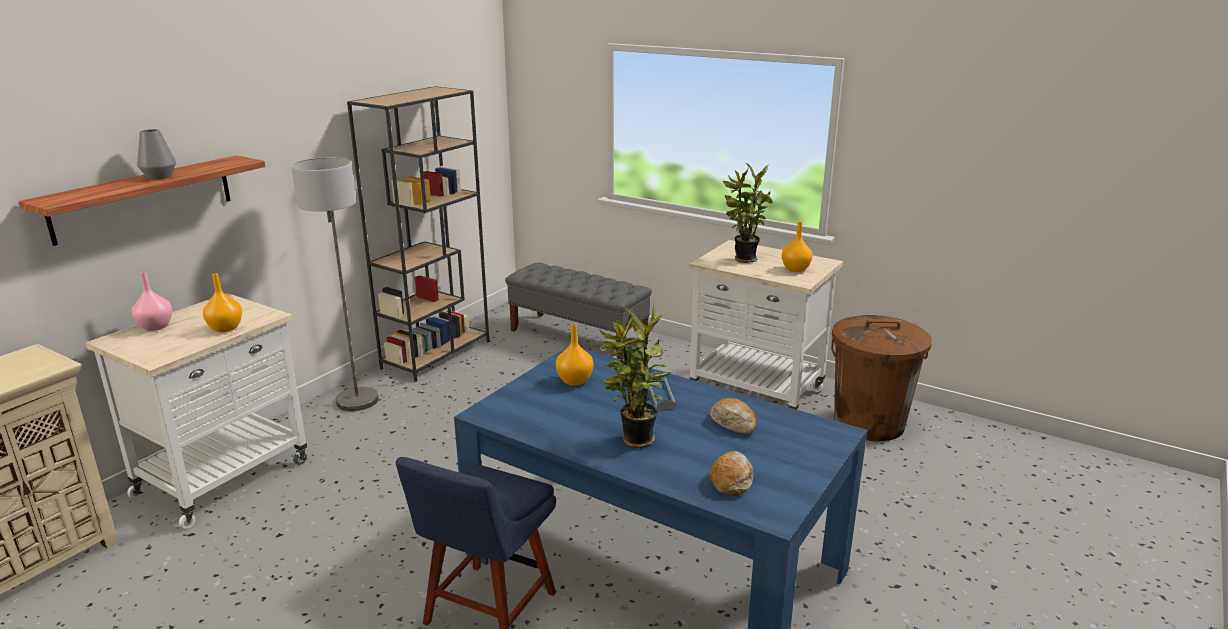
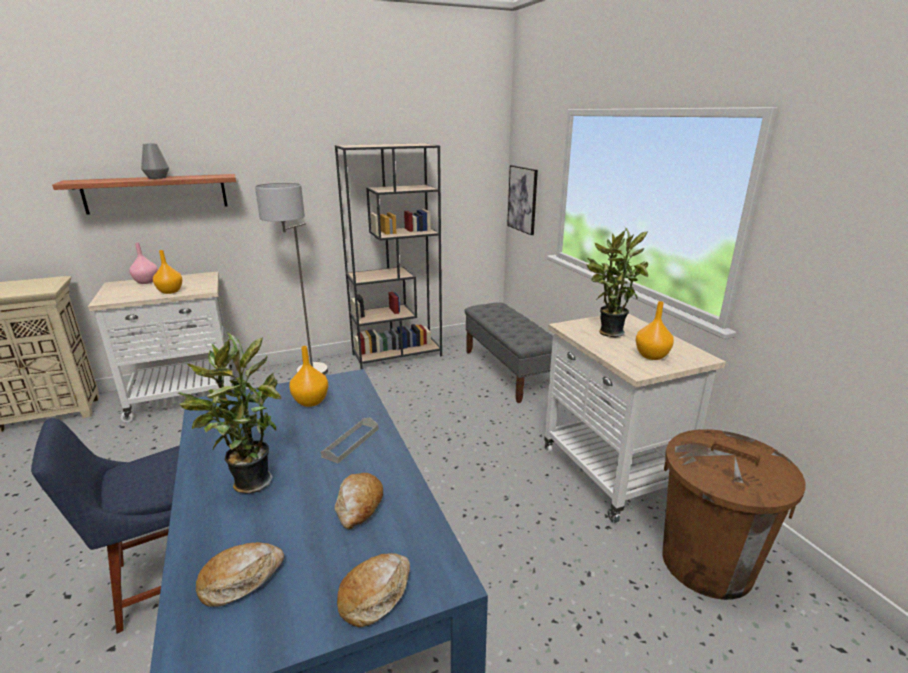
camera: 35 degrees right, 0 degrees up
none -> bread [337,553,410,627]
none -> picture [507,165,538,235]

